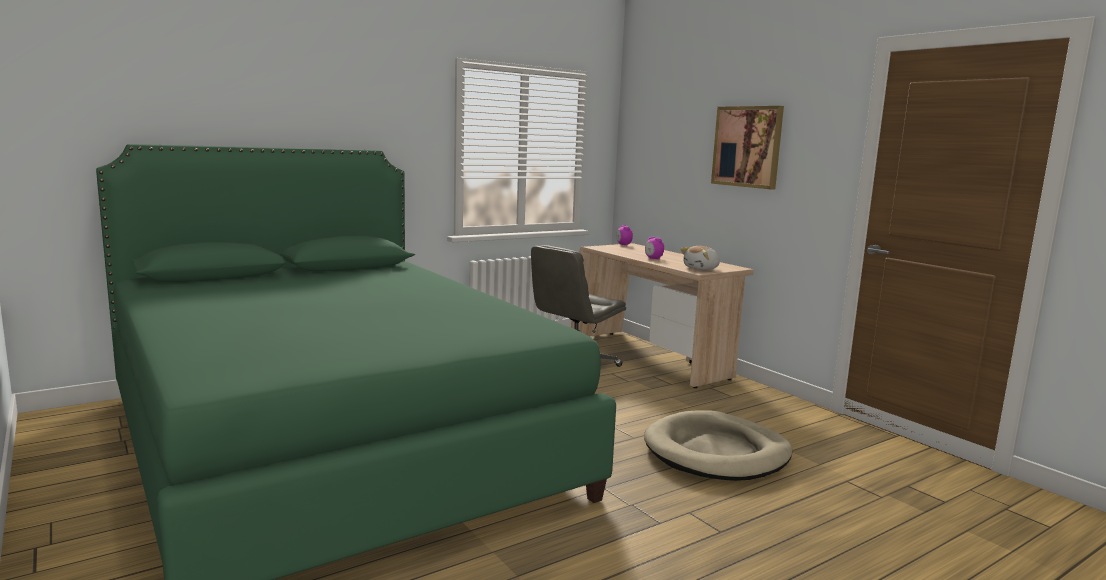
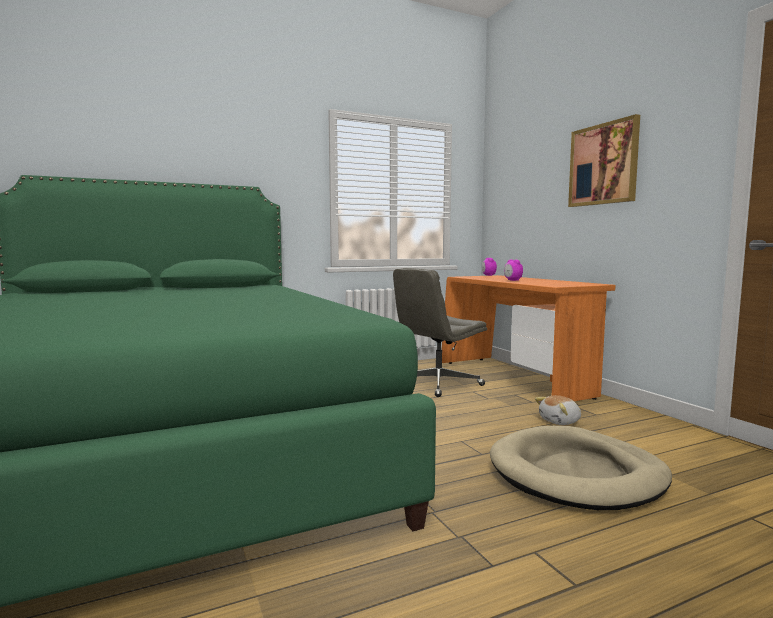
camera: 10 degrees right, 5 degrees down
beige desk [571,243,754,388] -> orange desk [442,275,615,401]
plush toy [680,246,720,270] -> plush toy moved to [535,395,581,425]

